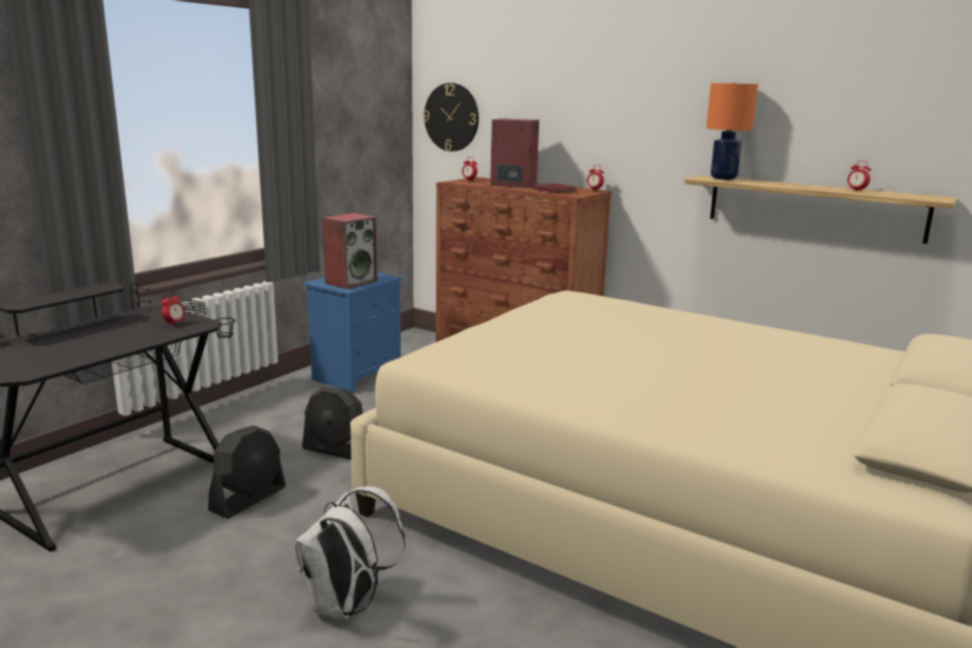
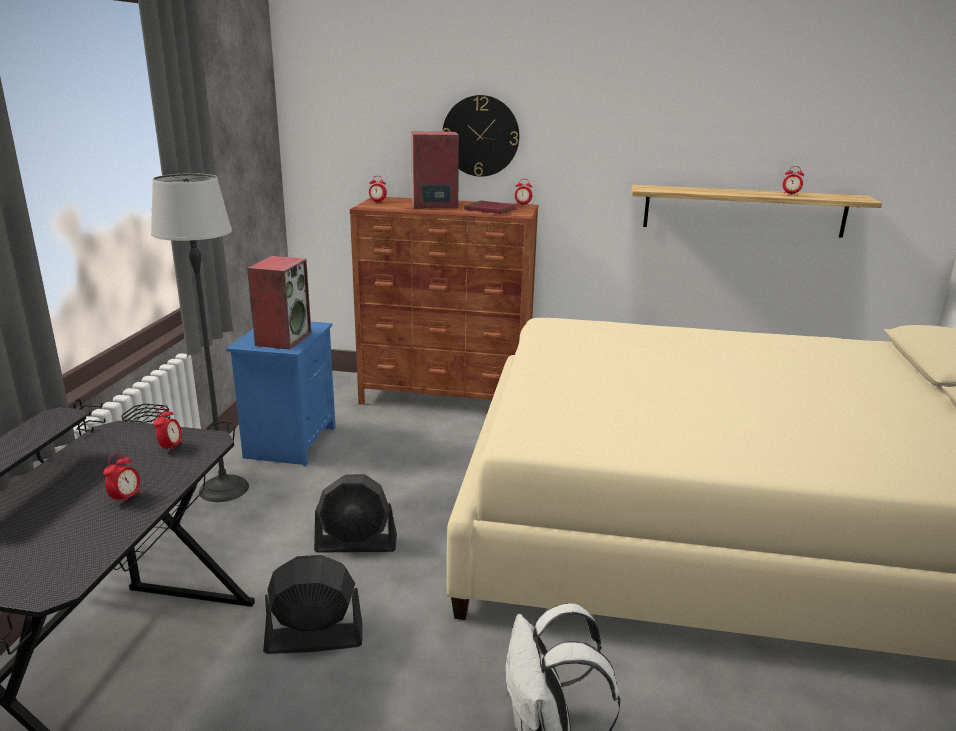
camera: 25 degrees left, 5 degrees up
black fan [208,425,286,519] -> black fan turned 105 degrees counterclockwise [263,555,362,654]
wall clock [423,83,479,151] -> wall clock moved to [442,95,519,177]
orange table lamp [706,82,758,180] -> none
none -> alarm clock [103,453,141,506]
none -> floor lamp [151,173,249,502]

